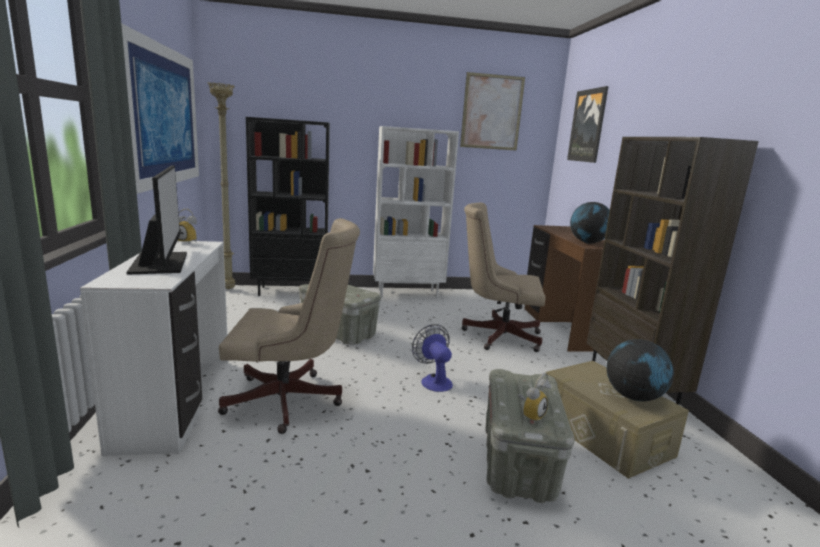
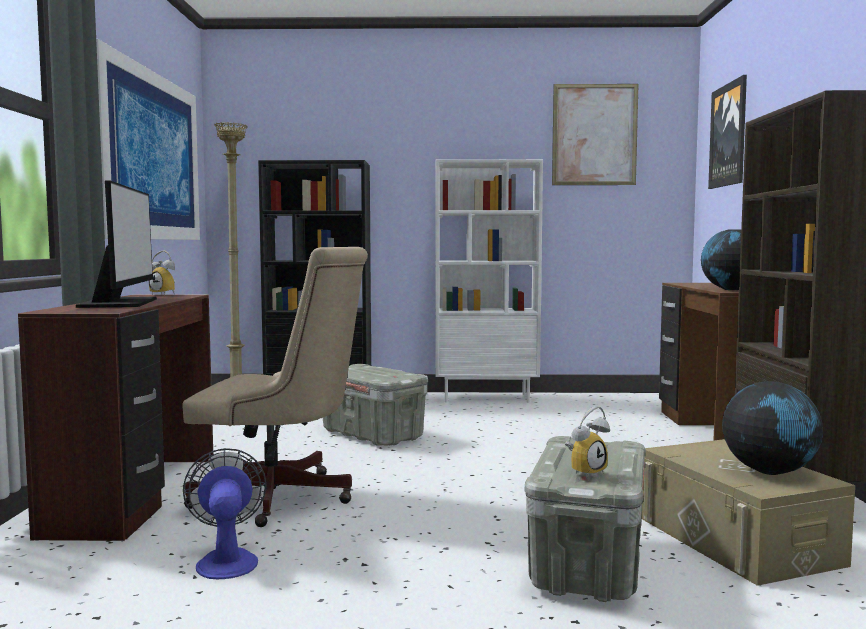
camera: 10 degrees right, 10 degrees down
white desk [80,240,229,456] -> brown desk [18,294,213,542]
fan [412,324,453,392] -> fan moved to [183,448,267,579]
beige office chair [462,203,546,352] -> none

